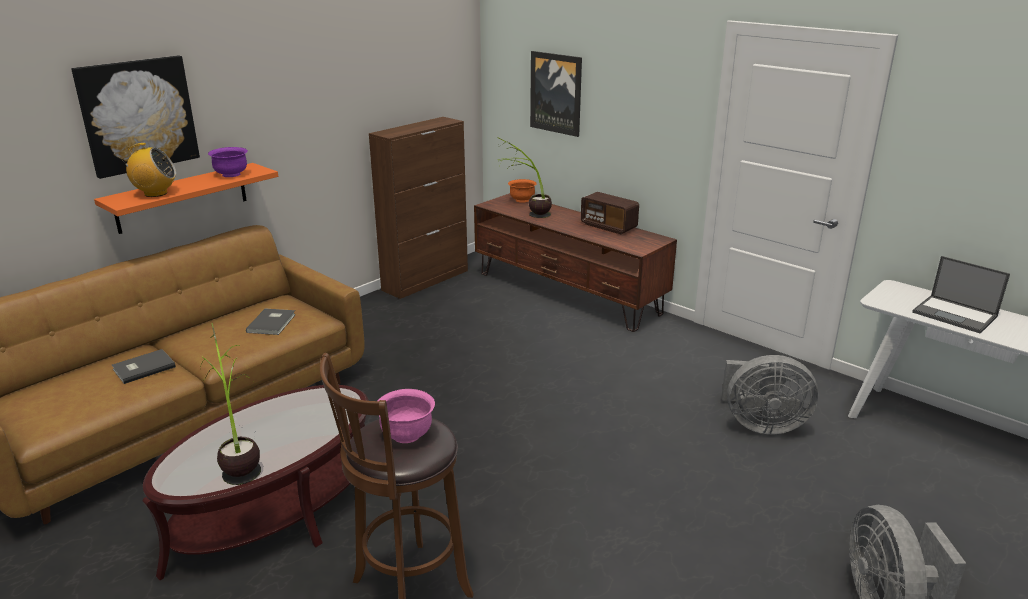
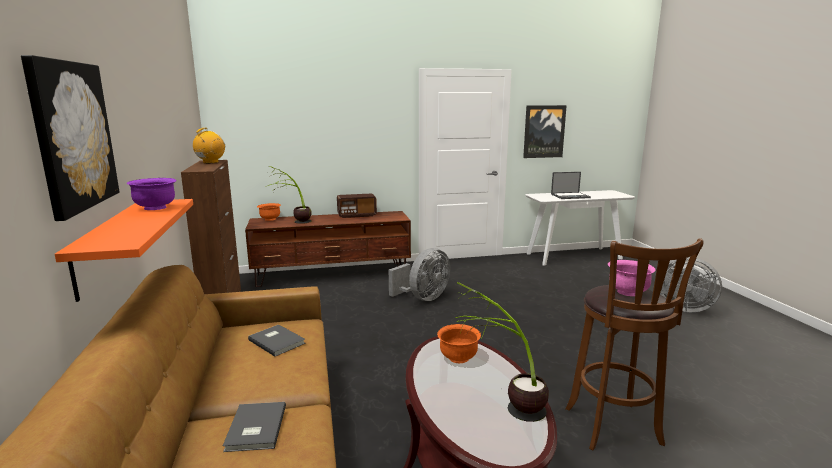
camera: 55 degrees left, 10 degrees down
radio [118,143,176,197] -> radio moved to [193,128,225,163]
picture [530,51,582,137] -> picture moved to [523,105,567,158]
grey fan [721,355,818,434] -> grey fan moved to [389,248,450,301]
none -> orange bowl [437,324,481,363]

